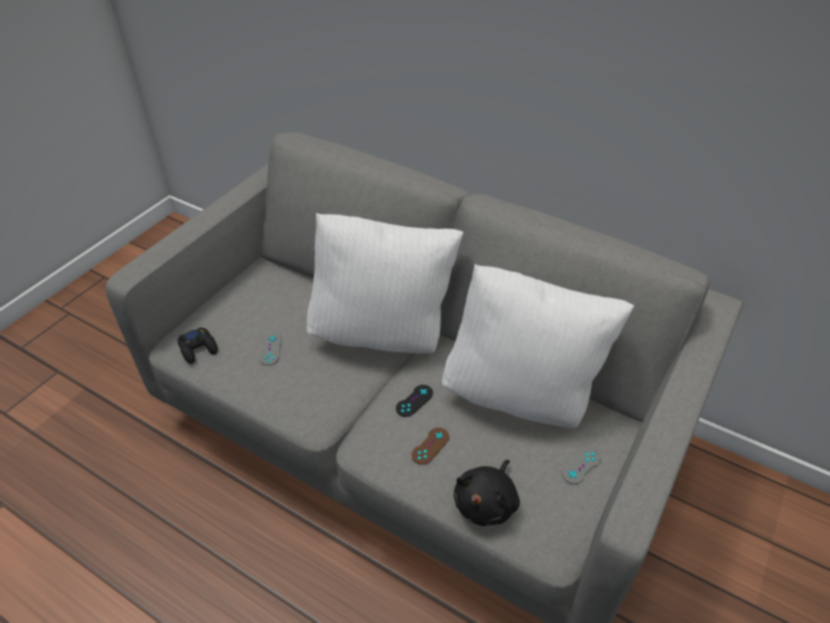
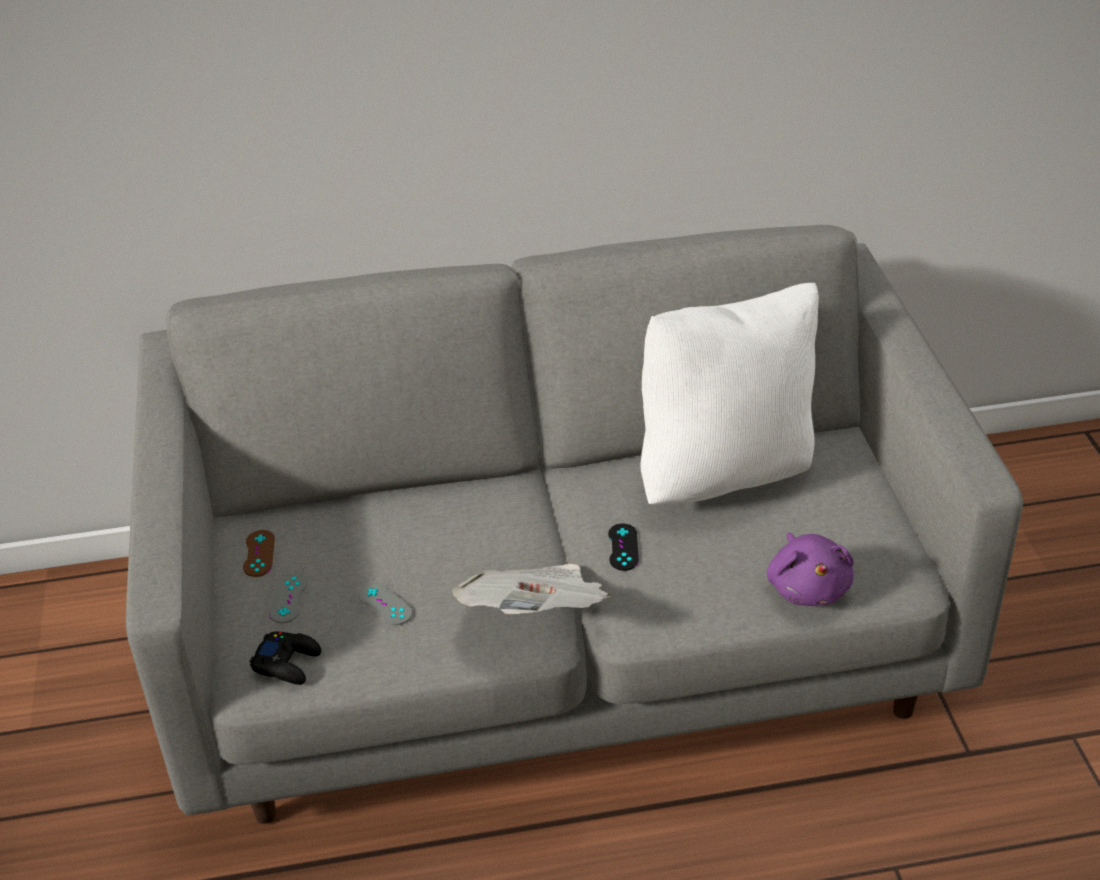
camera: 40 degrees left, 5 degrees down
white pillow [307,213,464,354] -> none
brown game controller [412,428,449,465] -> brown game controller moved to [243,530,275,577]
black plush toy [453,460,520,526] -> purple plush toy [767,533,854,606]
grey game controller [562,448,601,484] -> grey game controller moved to [269,573,307,623]
none -> newspaper [452,564,610,614]

